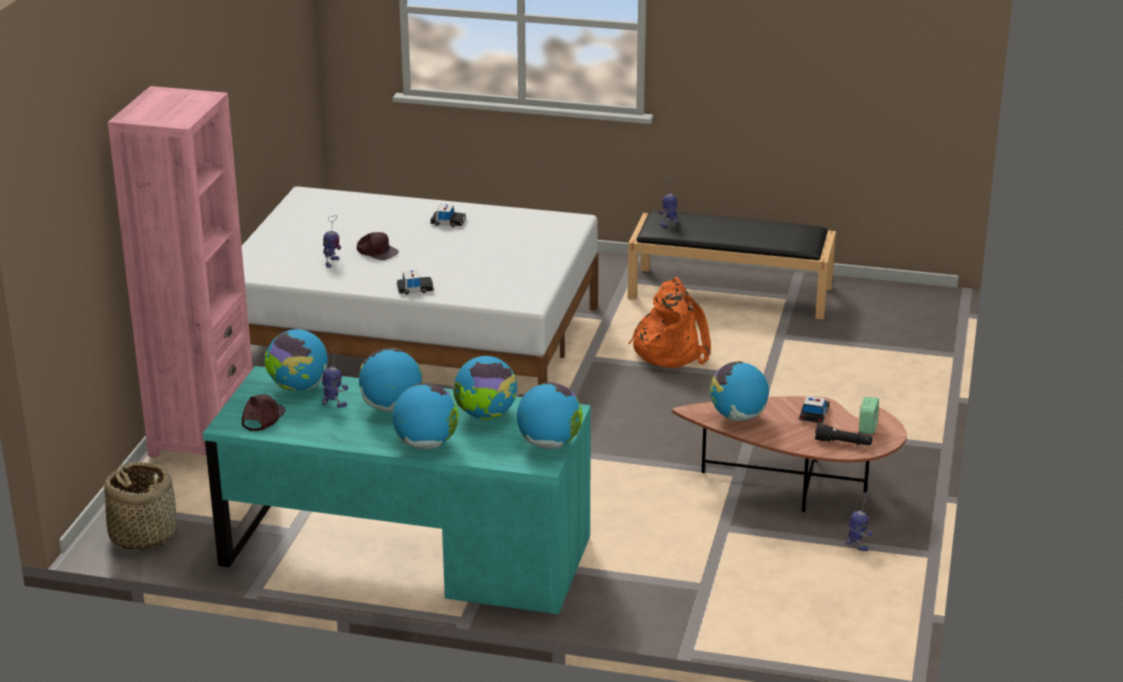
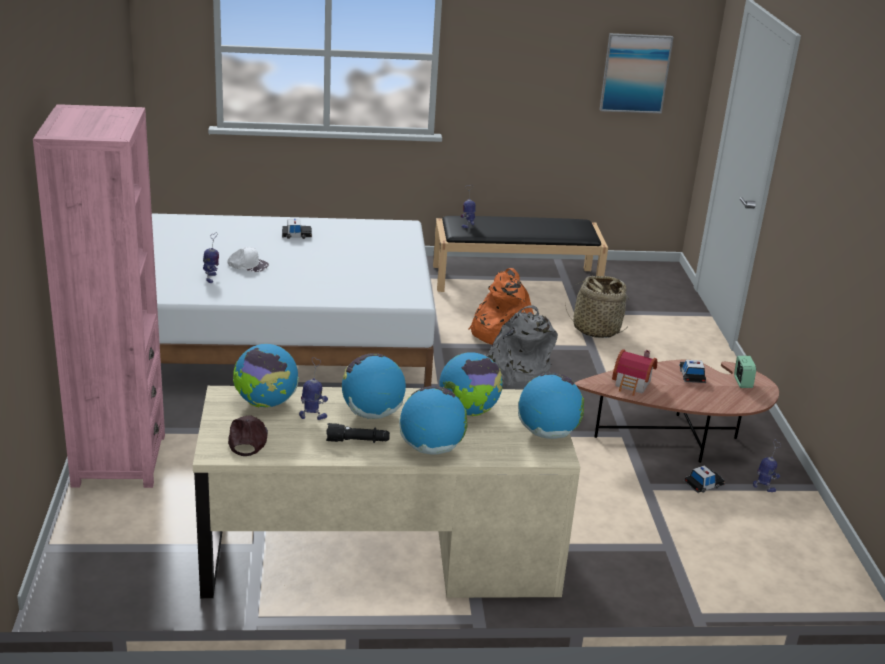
camera: 20 degrees left, 0 degrees up
basket [104,462,176,550] -> basket moved to [565,276,630,338]
turquoise desk [203,366,591,614] -> beige desk [193,386,580,598]
brown cap [357,232,399,260] -> white cap [227,247,269,272]
toy car [397,270,434,295] -> toy car moved to [683,466,725,493]
globe [710,361,769,421] -> toy house [612,349,657,396]
black flashlight [815,424,873,446] -> black flashlight moved to [326,423,390,443]
none -> grey backpack [484,305,558,389]
none -> picture [600,33,674,113]

